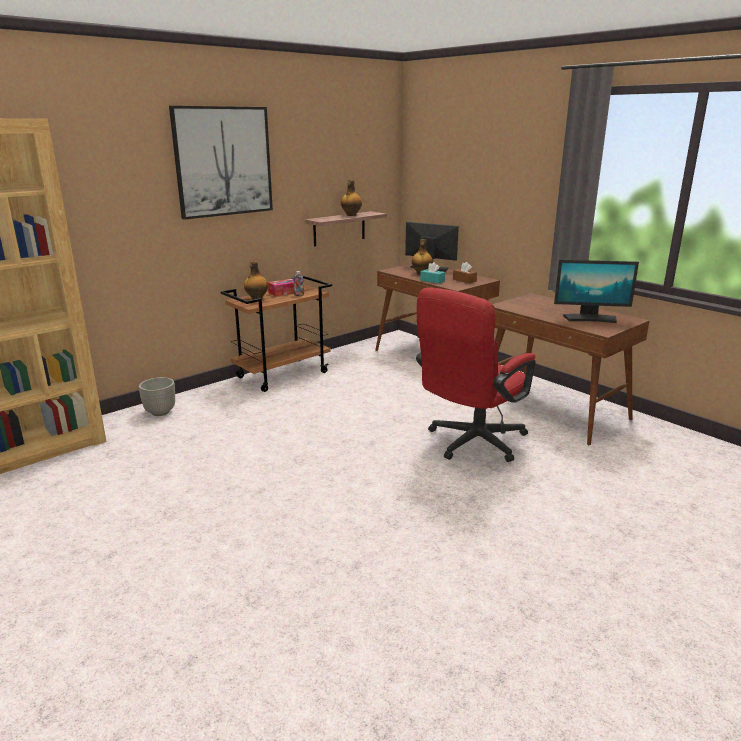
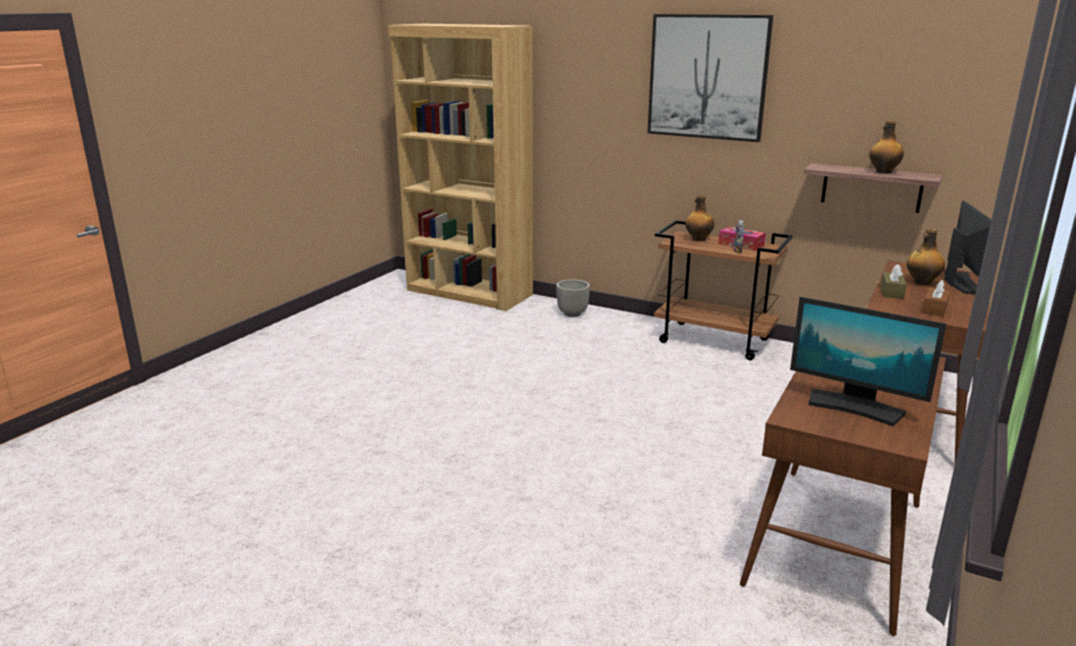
camera: 70 degrees right, 0 degrees up
red office chair [416,287,536,462] -> none
turquoise tissue box [420,262,445,284] -> brown tissue box [881,264,906,299]
monitor [554,260,639,323] -> monitor turned 45 degrees counterclockwise [790,297,946,426]

